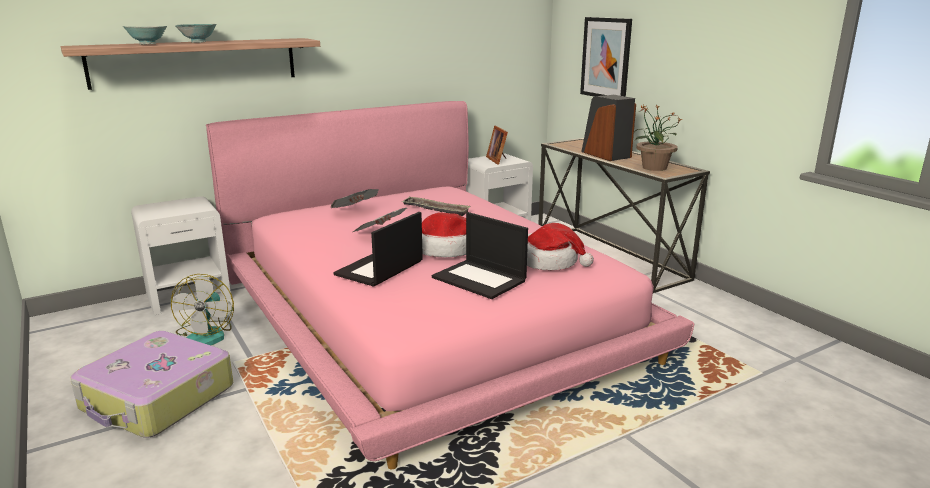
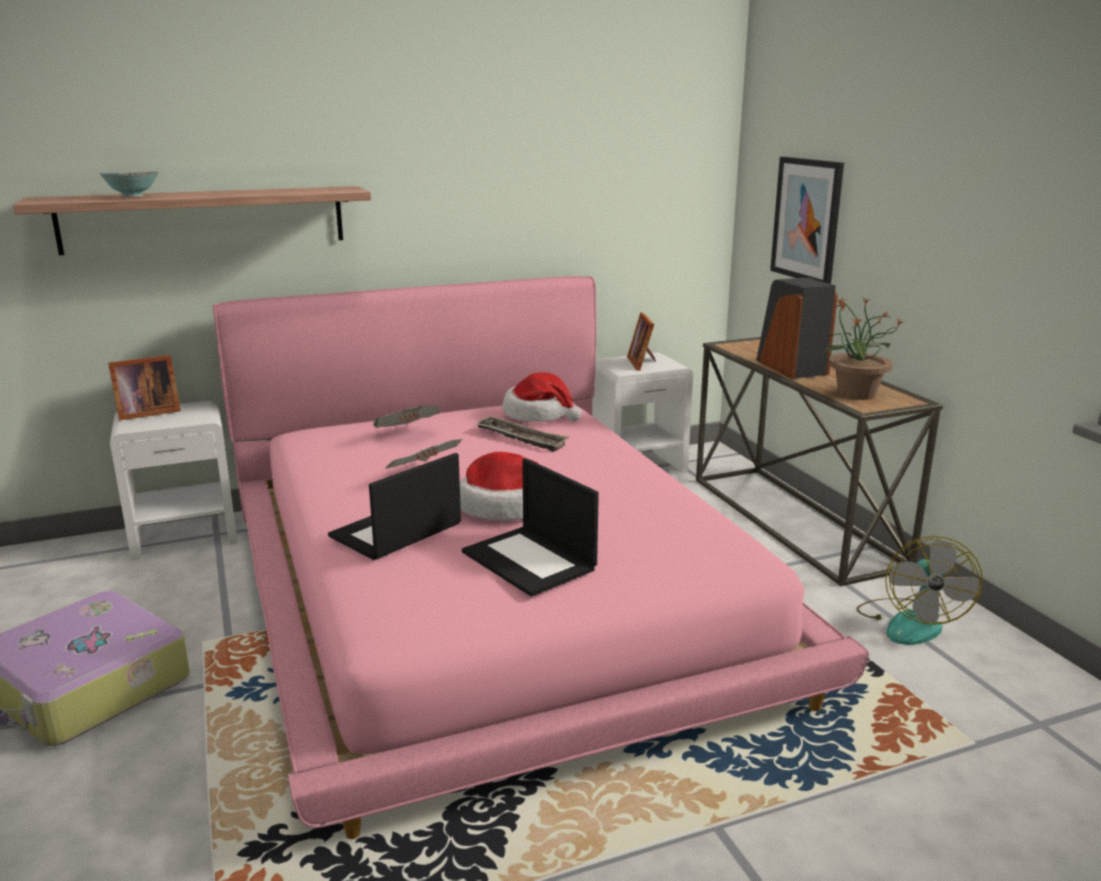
camera: 10 degrees right, 0 degrees up
fan [171,274,234,345] -> fan moved to [856,536,983,645]
bowl [175,24,217,43] -> none
hat [527,223,594,270] -> hat moved to [503,372,582,422]
none -> picture frame [108,355,181,420]

